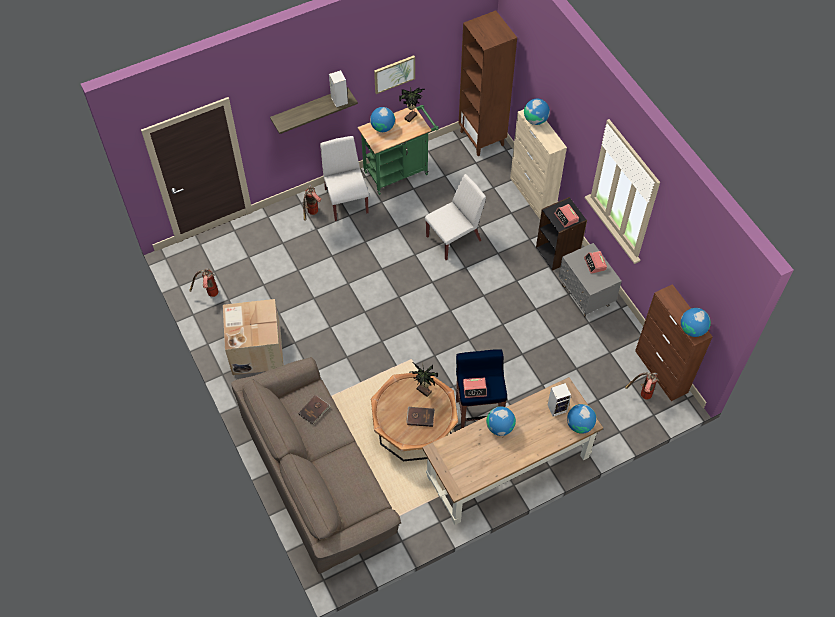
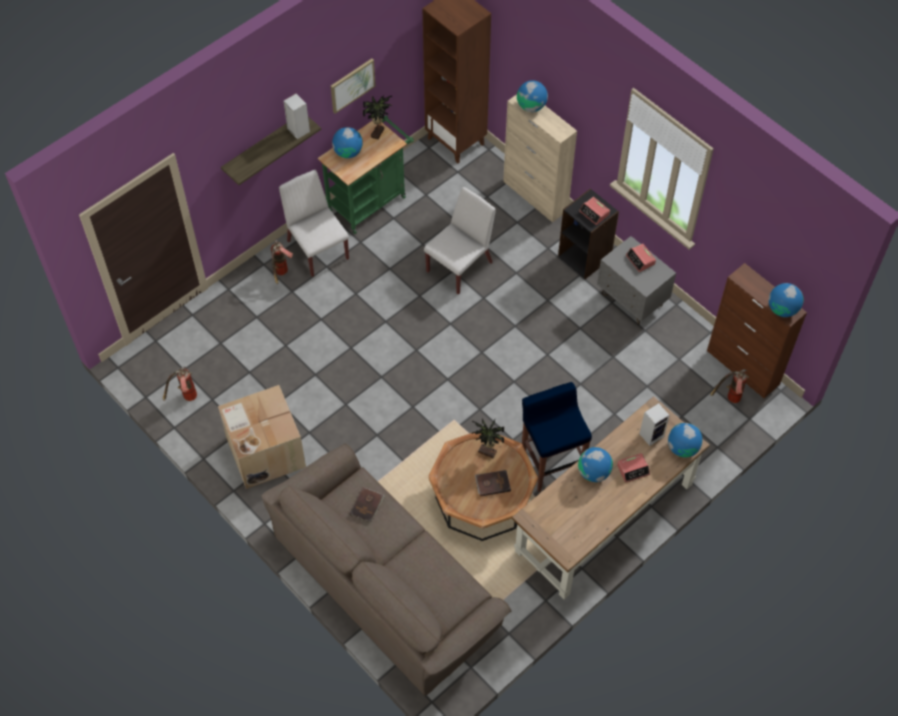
camera: 15 degrees left, 0 degrees up
alarm clock [463,377,487,398] -> alarm clock moved to [617,453,650,483]

